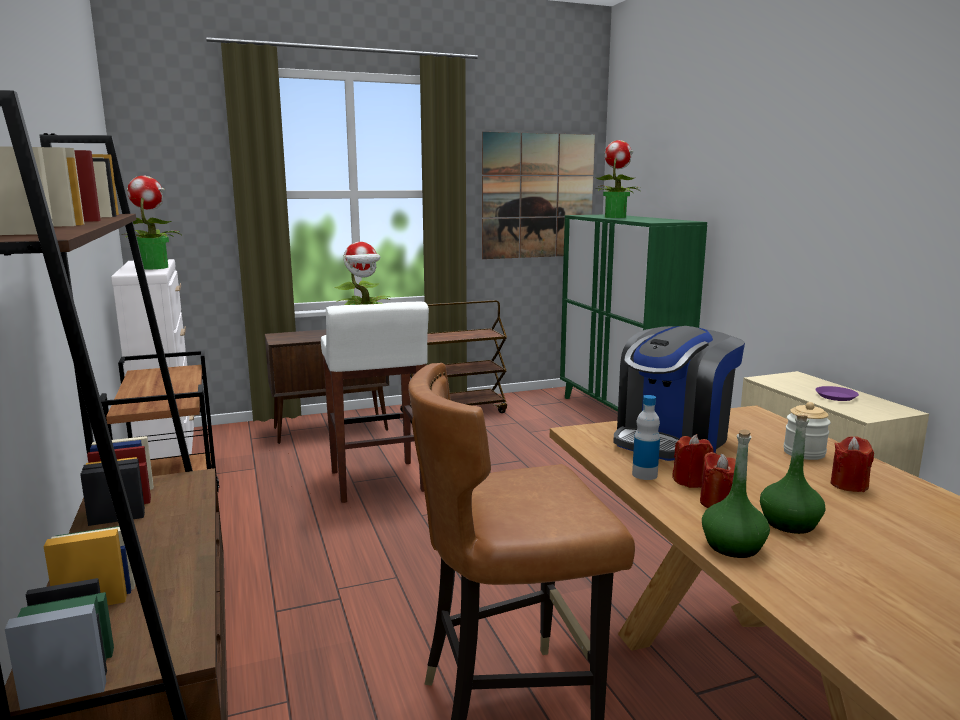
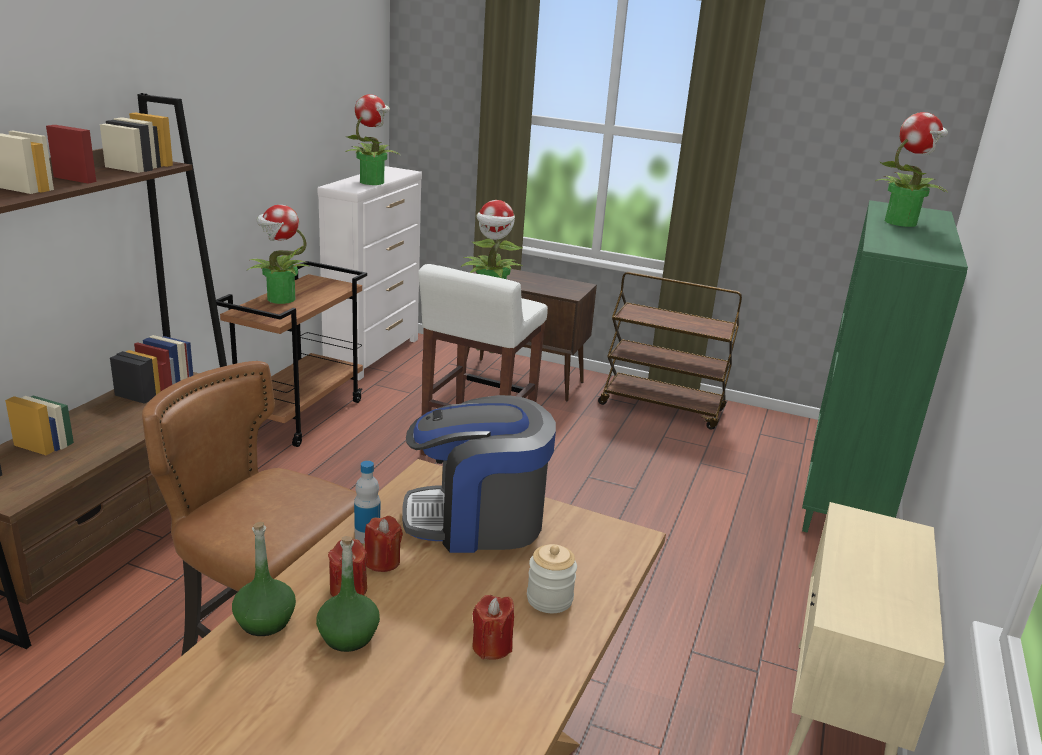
camera: 40 degrees right, 10 degrees up
picture [482,132,595,259] -> none
purple plate [815,386,859,401] -> none
none -> potted plant [246,205,310,304]

